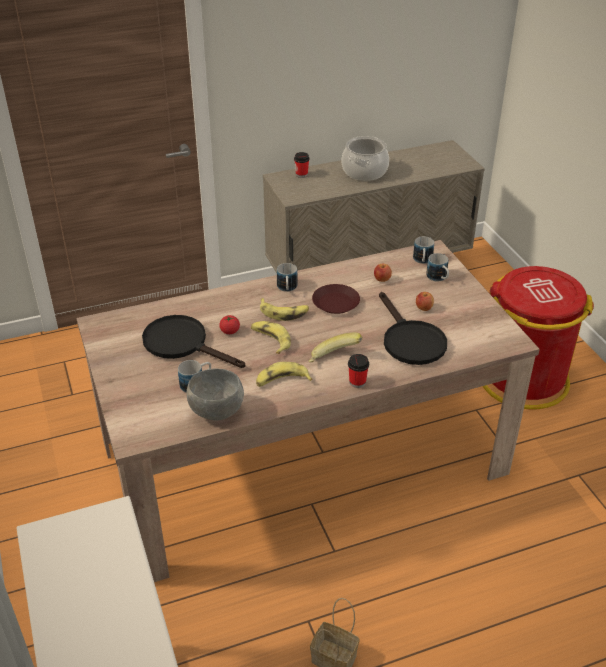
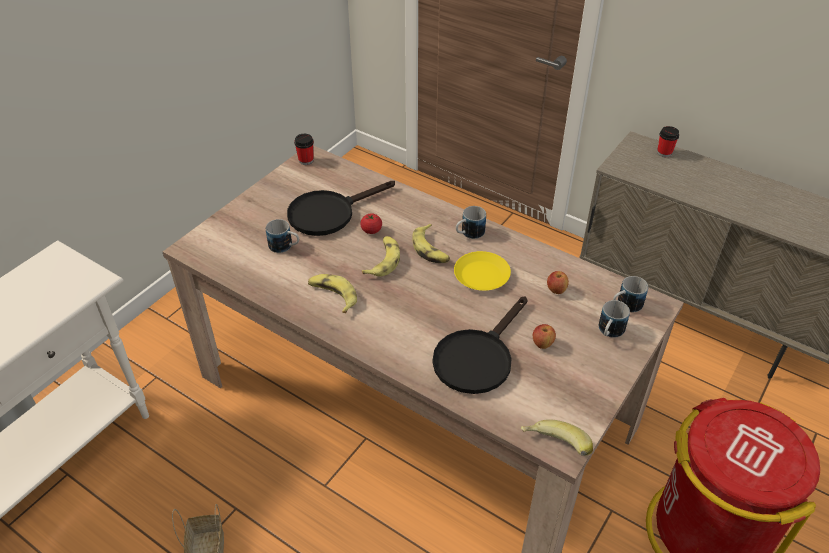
camera: 55 degrees right, 5 degrees up
black frying pan [142,315,245,368] -> black frying pan turned 120 degrees counterclockwise [287,181,395,236]
grey bowl [187,369,244,421] -> none
banana [308,332,362,362] -> banana moved to [521,419,593,456]
brown plate [312,284,360,314] -> yellow plate [454,251,511,291]
cooking pot [342,136,389,181] -> none
cup [348,354,369,388] -> cup moved to [294,134,314,165]

